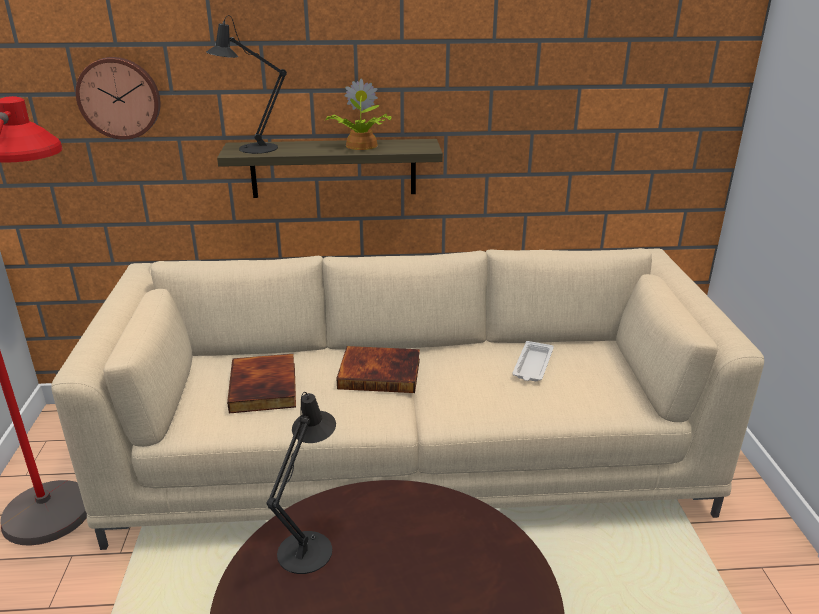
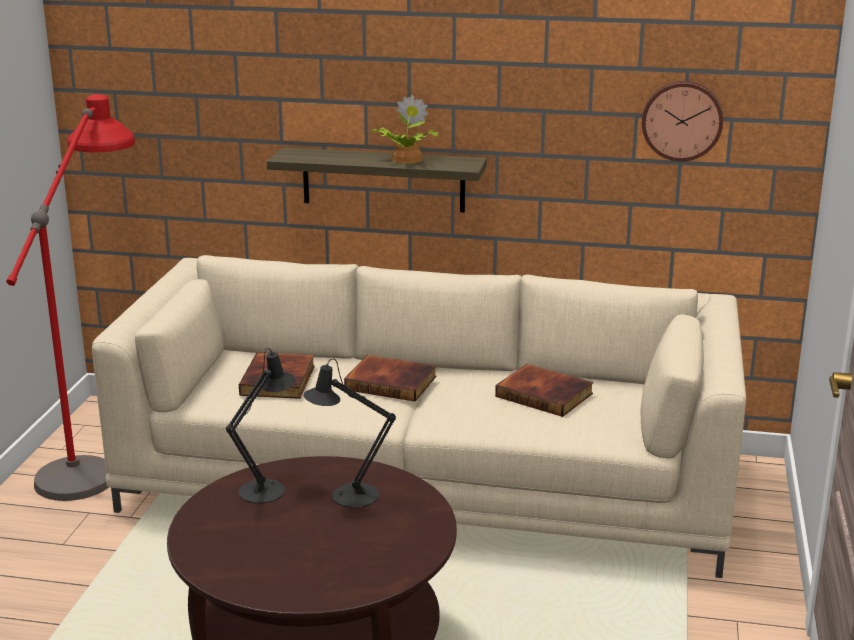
camera: 15 degrees right, 5 degrees down
wall clock [76,57,160,140] -> wall clock moved to [642,81,723,161]
black table lamp [206,15,287,154] -> black table lamp moved to [303,359,396,508]
white tray [512,341,554,381] -> book [495,364,593,417]

